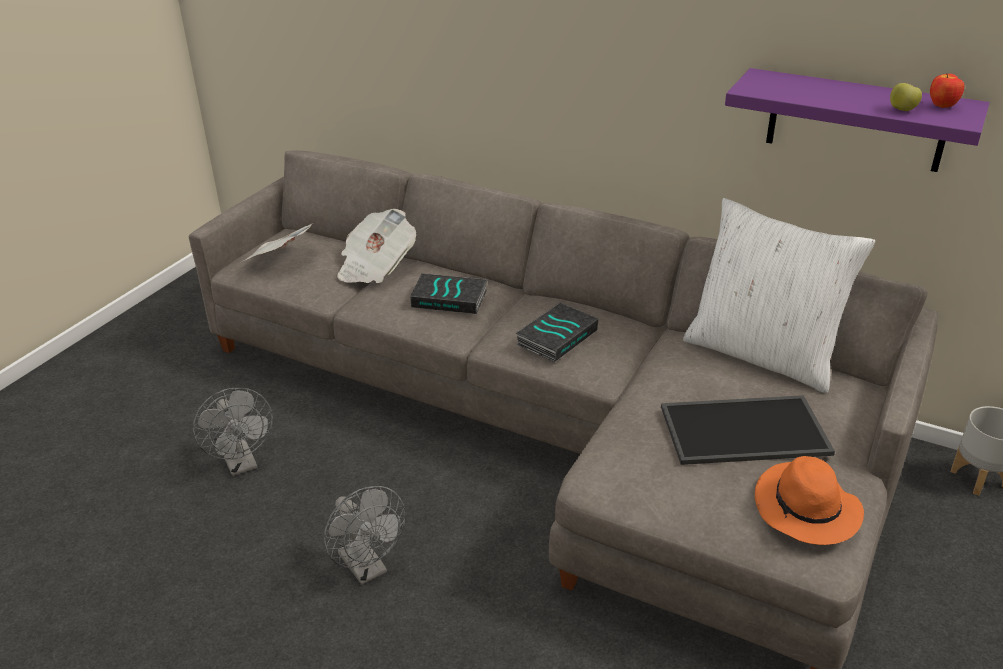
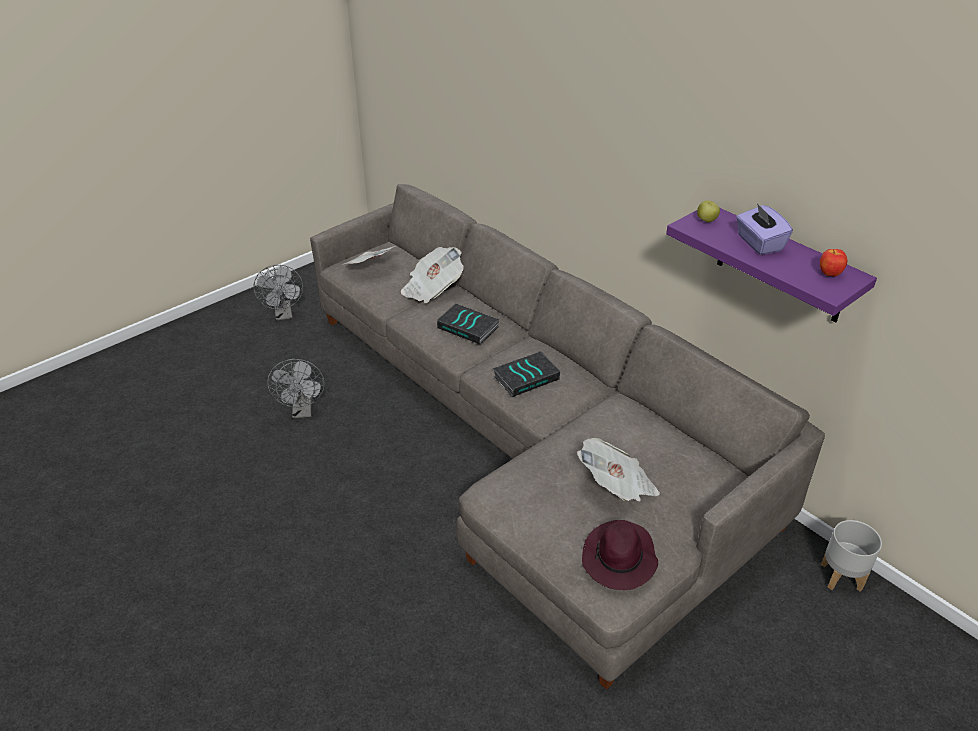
camera: 20 degrees right, 5 degrees up
grey fan [324,486,405,585] -> grey fan moved to [253,265,303,320]
tray [661,395,835,465] -> newspaper [577,438,660,501]
white pillow [683,198,875,393] -> none
orange hat [755,456,864,545] -> purple hat [582,520,658,590]
apple [890,83,922,111] -> apple moved to [697,200,720,222]
none -> purple tissue box [736,203,793,255]

